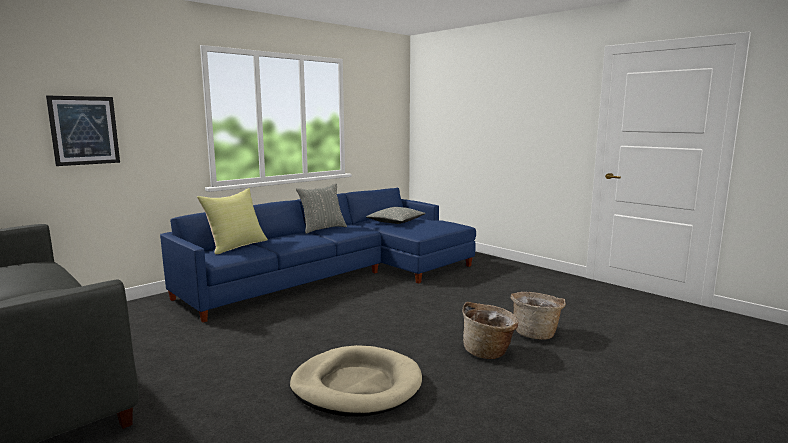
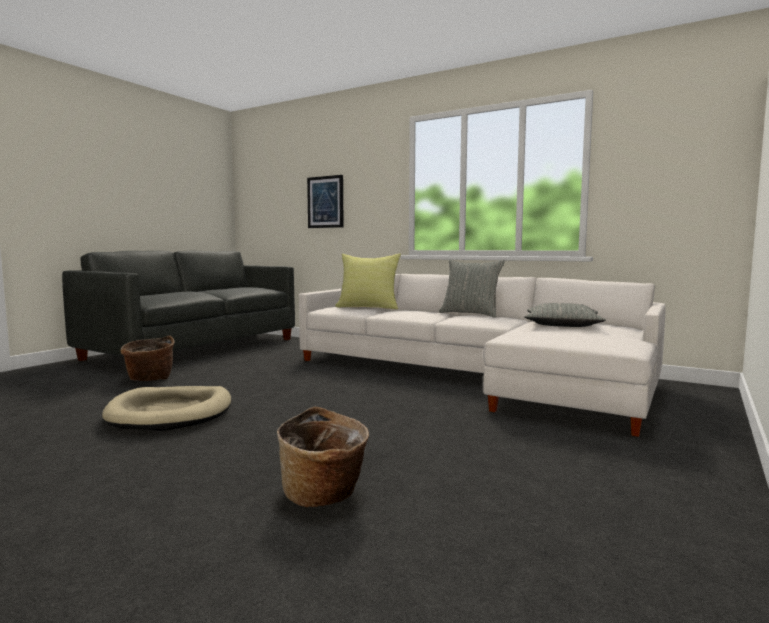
camera: 75 degrees right, 5 degrees down
blue sofa [160,188,476,322] -> white sofa [299,274,665,437]
basket [462,302,518,359] -> basket moved to [120,336,175,381]

